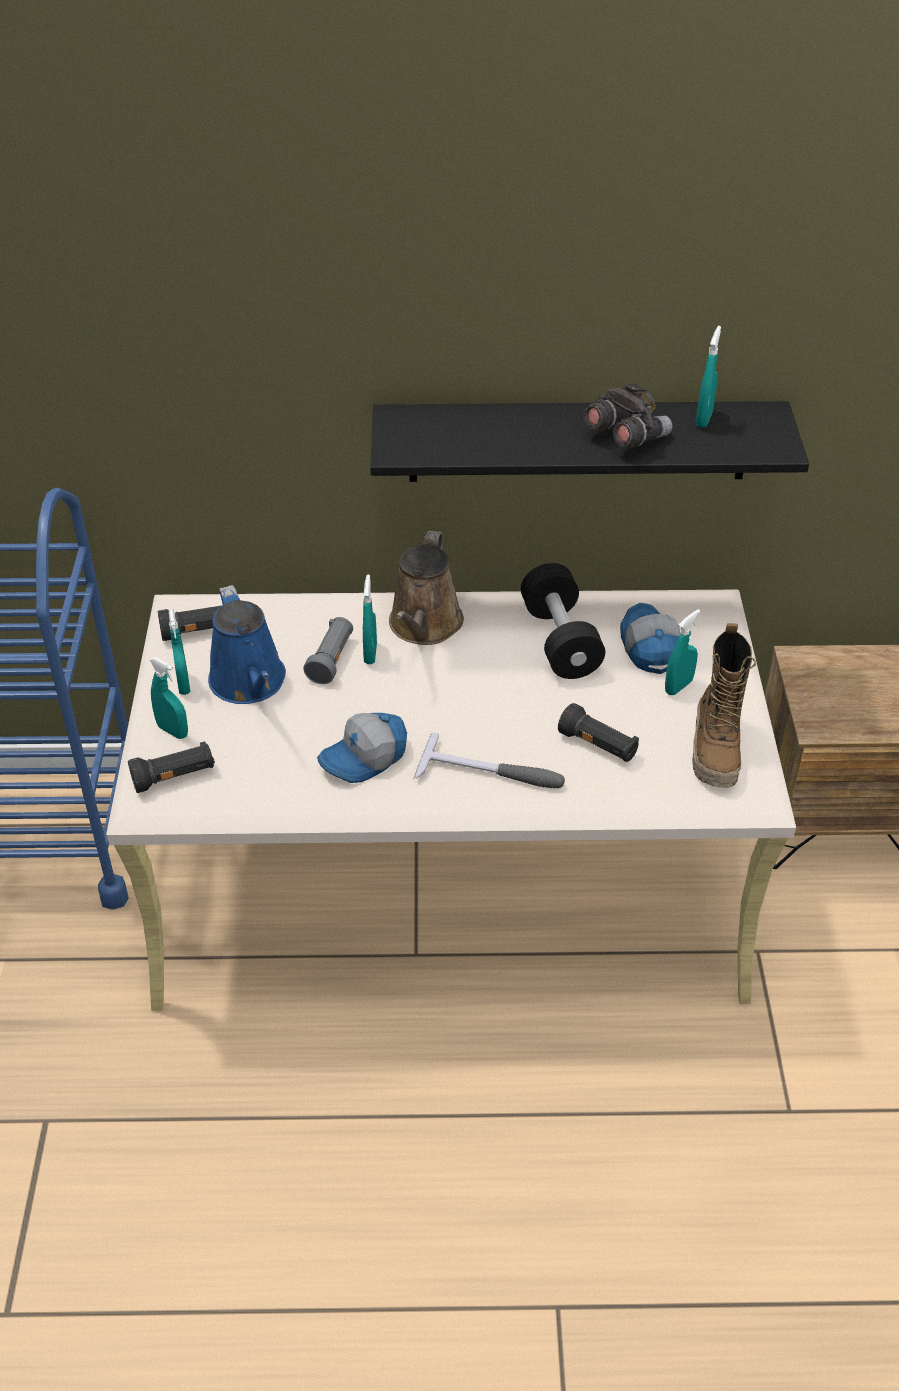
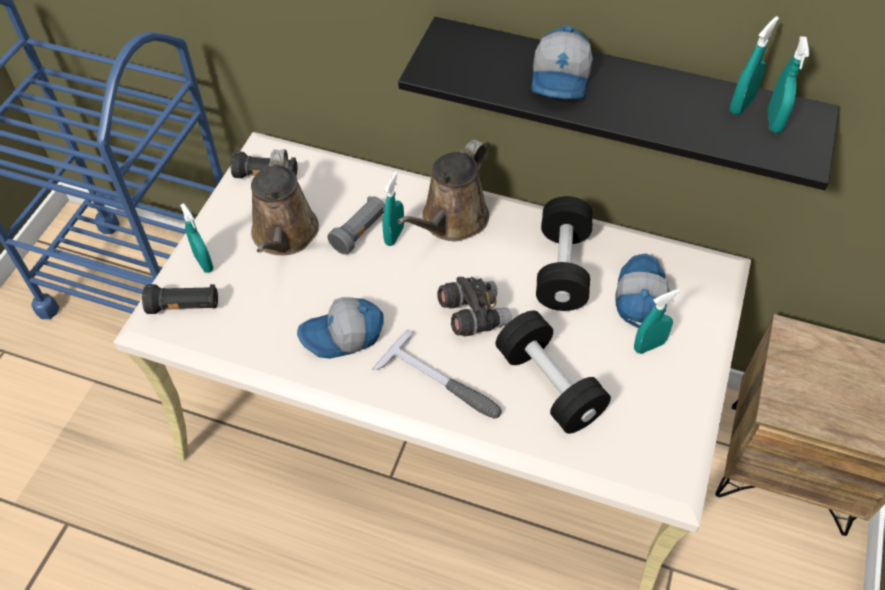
camera: 20 degrees right, 10 degrees up
turquoise spray bottle [169,609,190,695] -> turquoise spray bottle moved to [768,36,809,133]
blue watering can [208,585,286,704] -> brown watering can [251,149,319,255]
black flashlight [558,703,639,762] -> black dumbbell [496,311,611,434]
grey binoculars [583,382,672,448] -> grey binoculars moved to [437,277,512,336]
boot [692,623,756,788] -> none
none -> cap [531,26,593,99]

